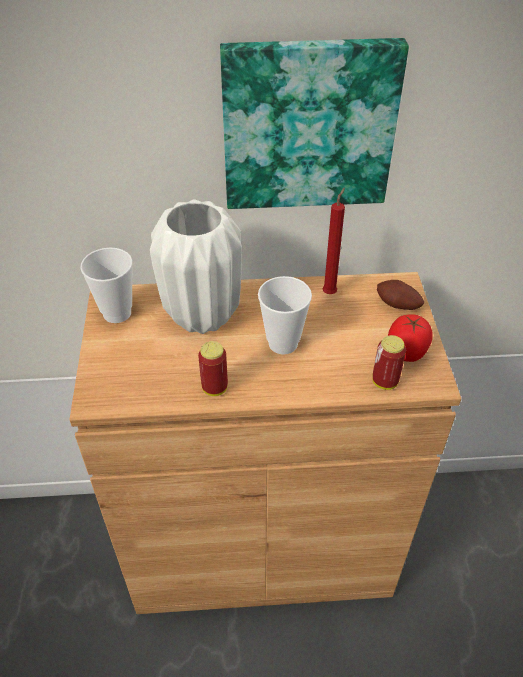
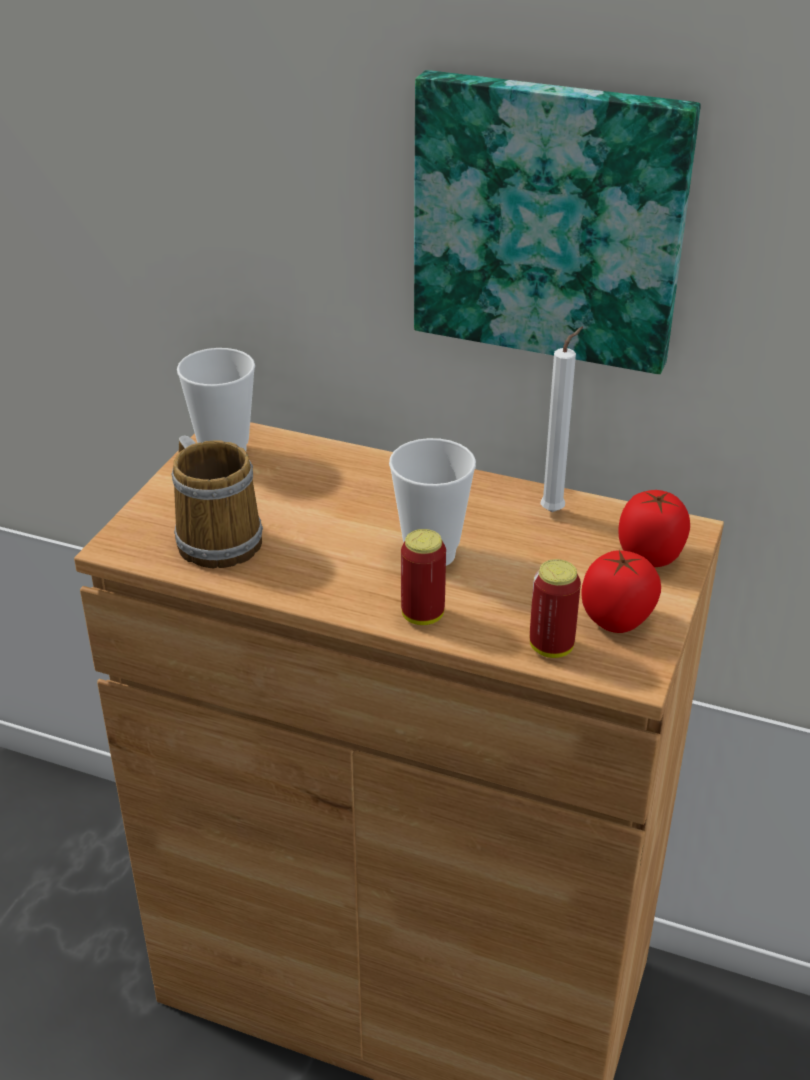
camera: 25 degrees right, 10 degrees down
white vase [150,199,242,334] -> none
can [198,341,228,396] -> can moved to [401,529,446,625]
red candle [323,188,345,294] -> white candle [540,327,583,512]
potato [377,280,424,310] -> tomato [618,490,690,567]
none -> mug [172,436,263,568]

